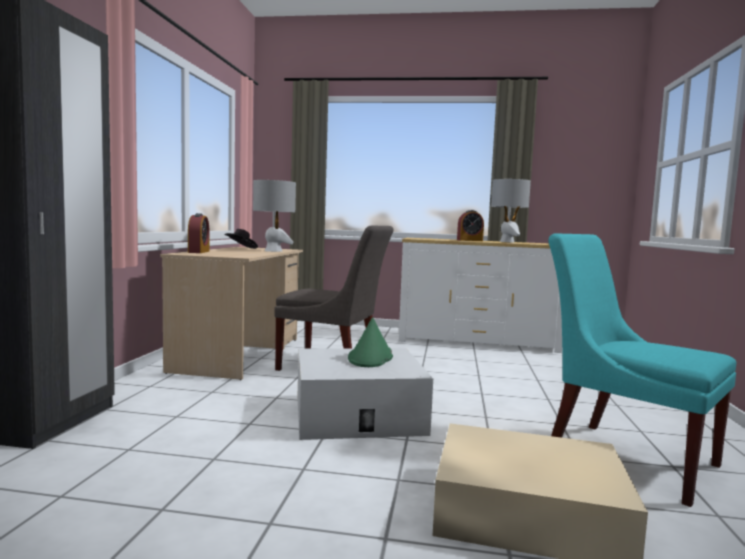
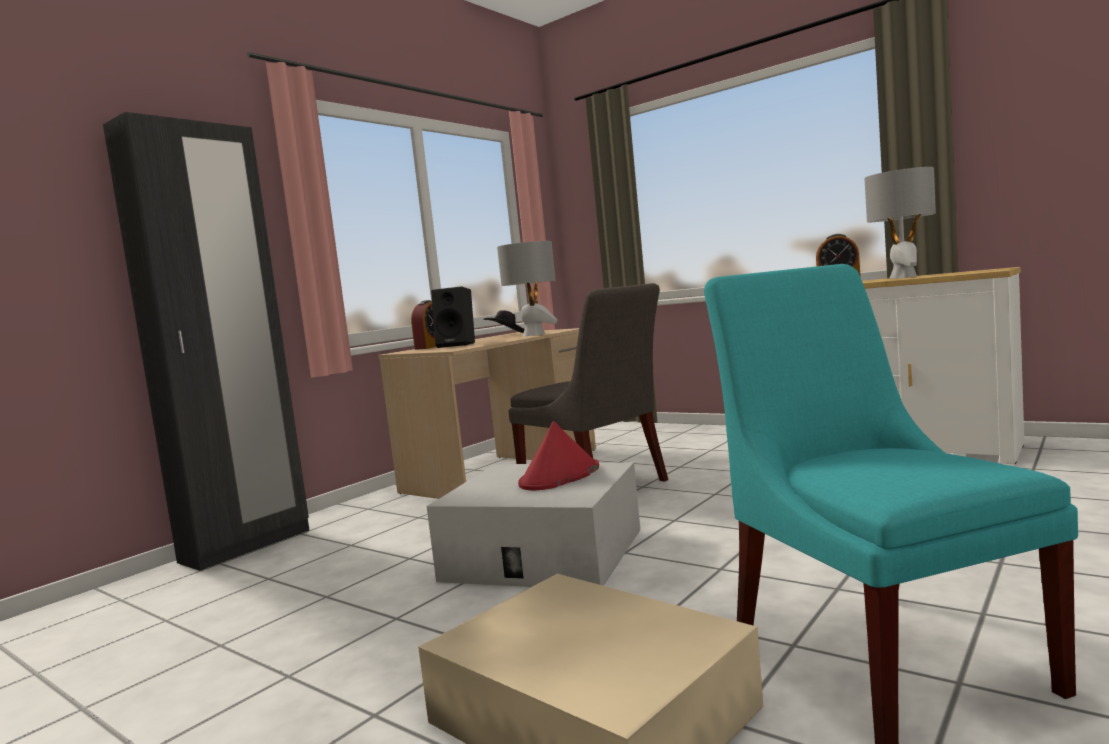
camera: 30 degrees right, 0 degrees up
green hat [348,318,393,367] -> red hat [518,421,599,490]
none -> black speaker [431,286,475,348]

